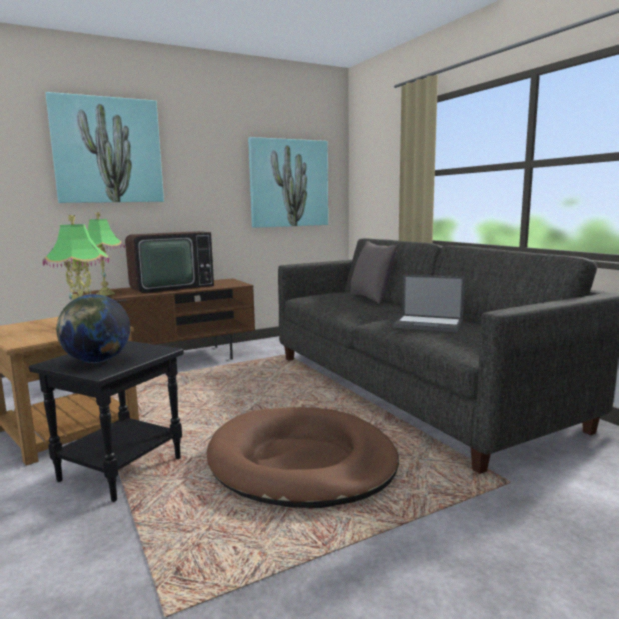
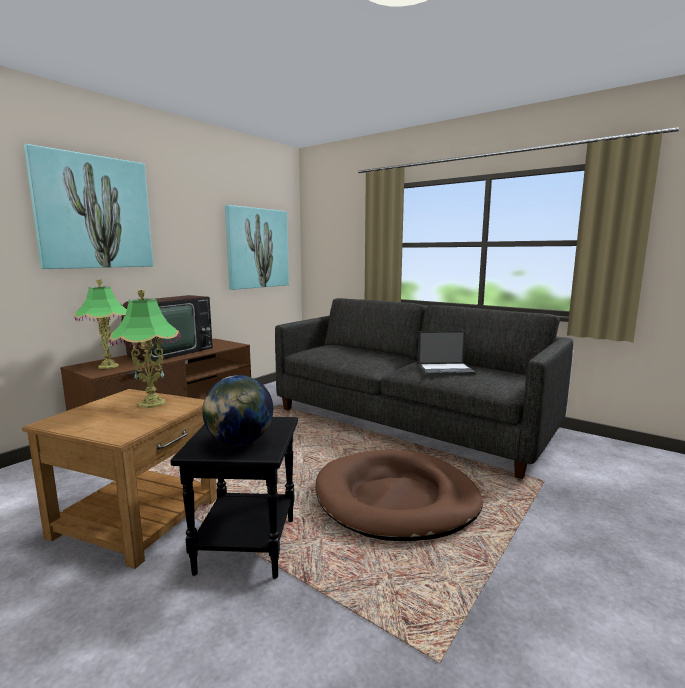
camera: 25 degrees left, 0 degrees up
grey pillow [351,241,398,304] -> none

